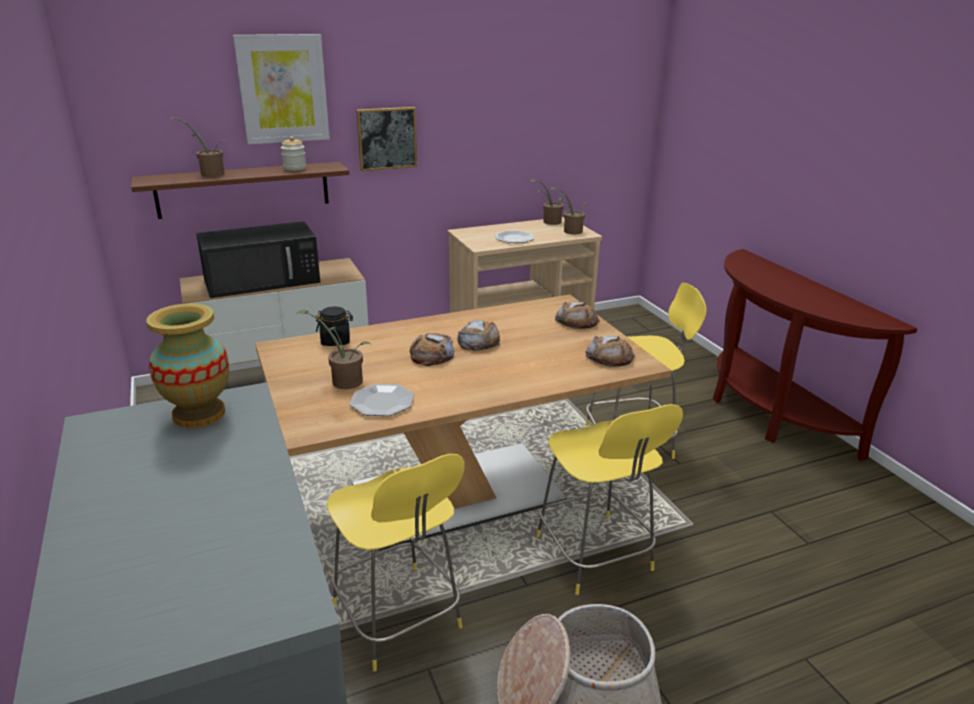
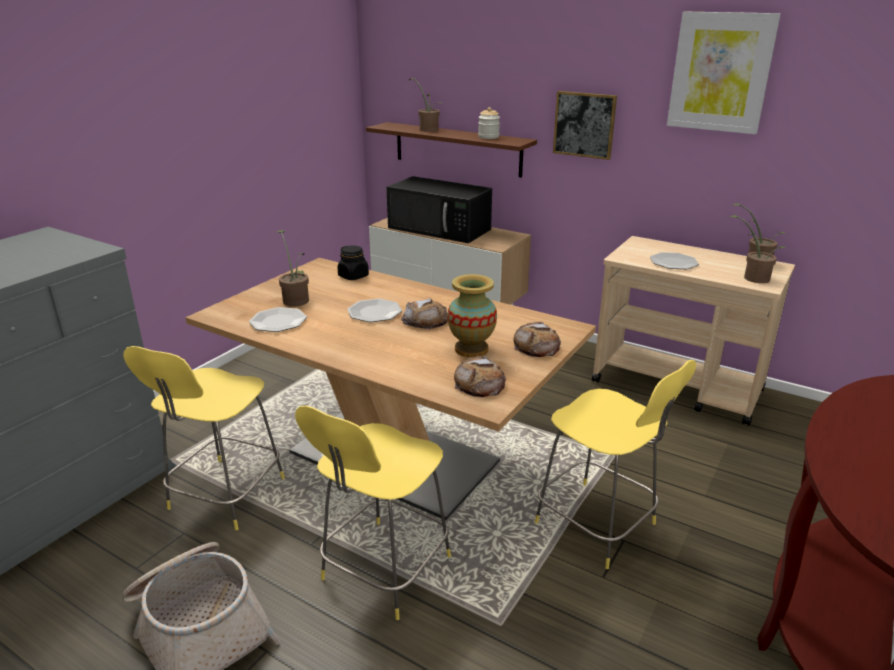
camera: 55 degrees right, 0 degrees up
vase [146,303,229,428] -> vase moved to [447,274,497,358]
picture [233,34,330,144] -> picture moved to [667,11,780,134]
bread [409,333,454,366] -> plate [347,298,402,322]

